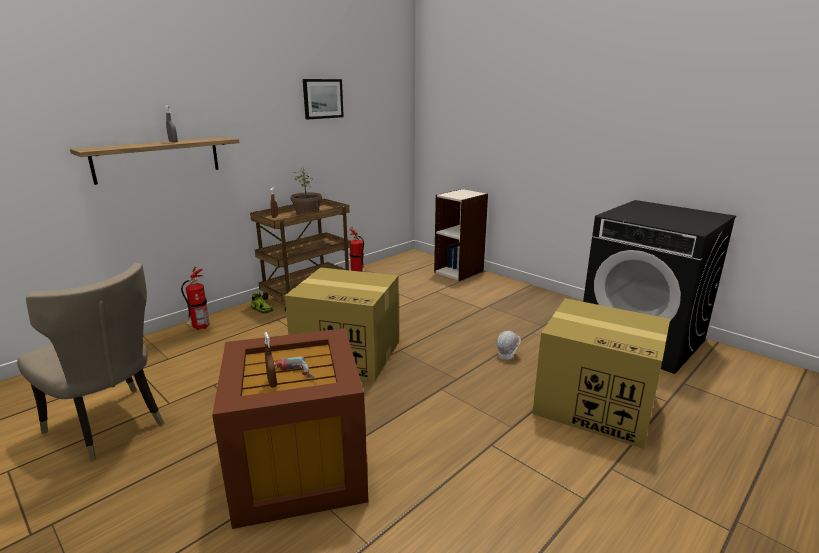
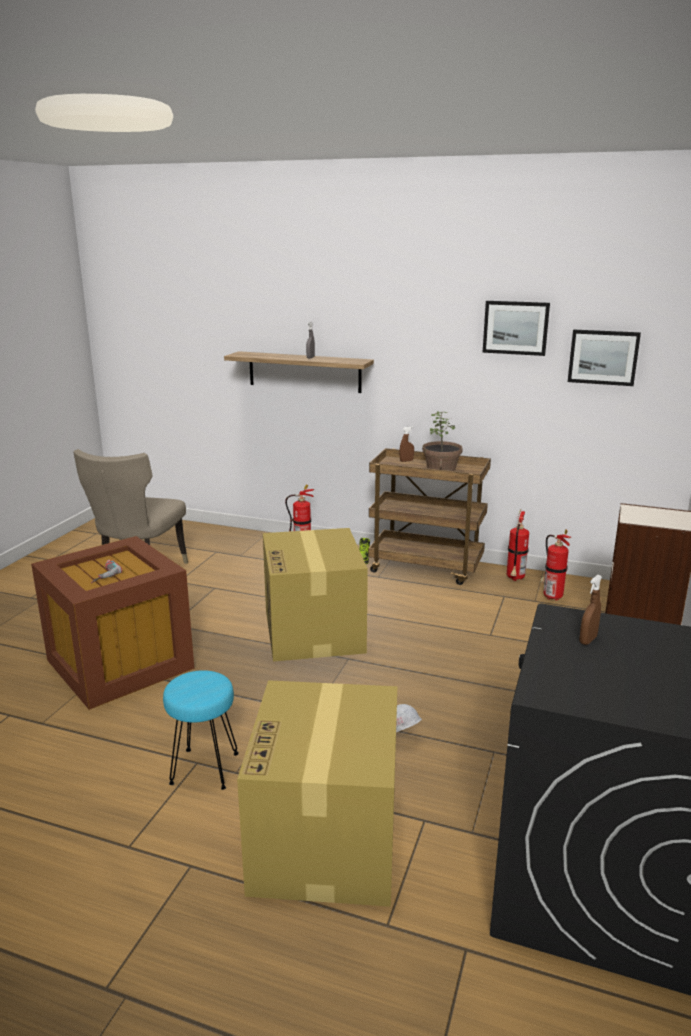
camera: 65 degrees right, 0 degrees up
brown spray bottle [264,332,277,388] -> brown spray bottle moved to [580,575,602,645]
none -> turquoise stool [163,670,239,790]
none -> fire extinguisher [540,530,571,601]
none -> picture [568,329,641,386]

